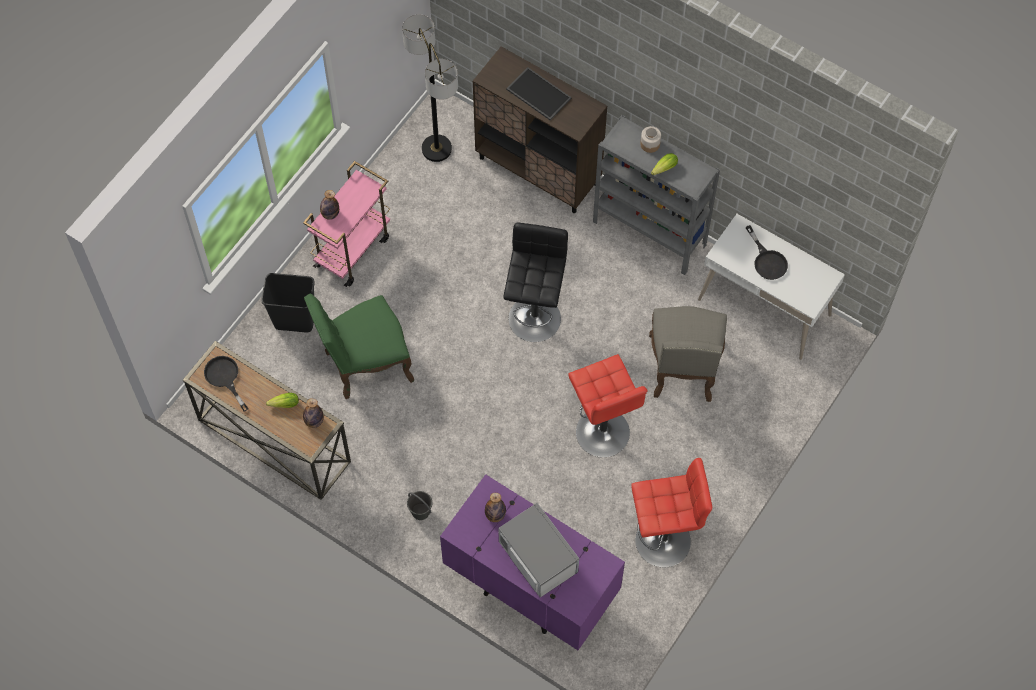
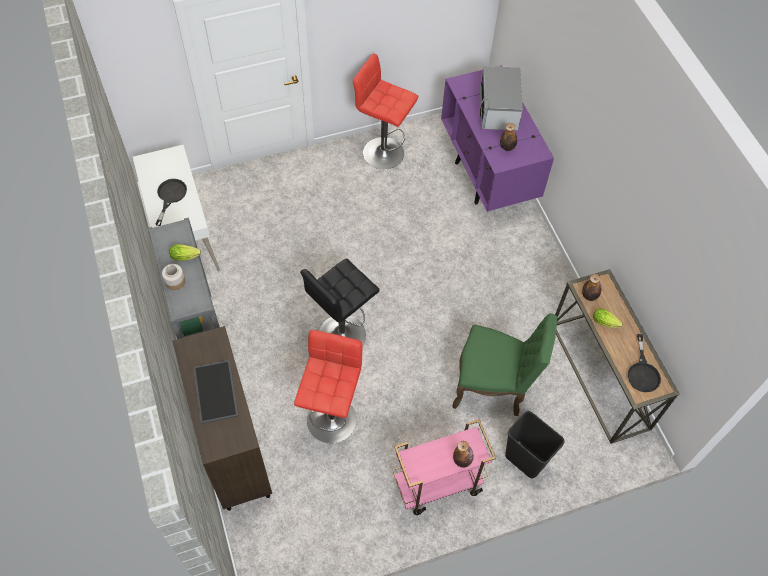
camera: 145 degrees left, 5 degrees down
floor lamp [402,14,458,162] -> none
grey bucket [407,491,432,520] -> none
red stool [568,354,647,457] -> red stool moved to [294,330,363,443]
grey chair [649,306,727,402] -> none

